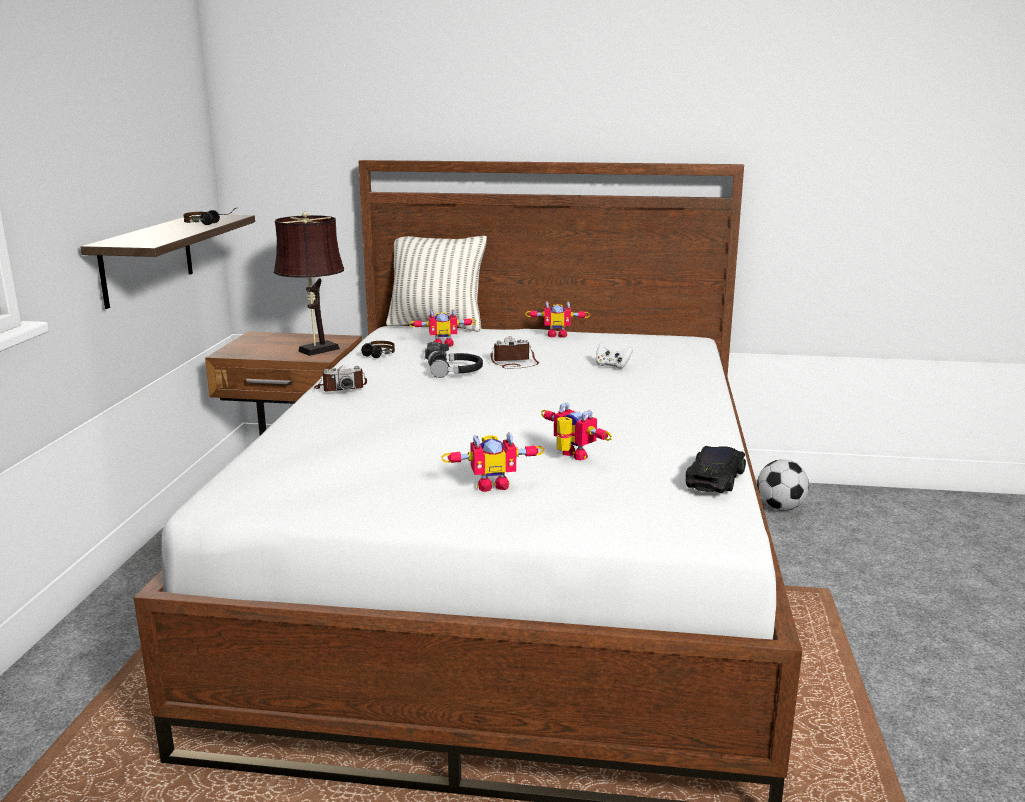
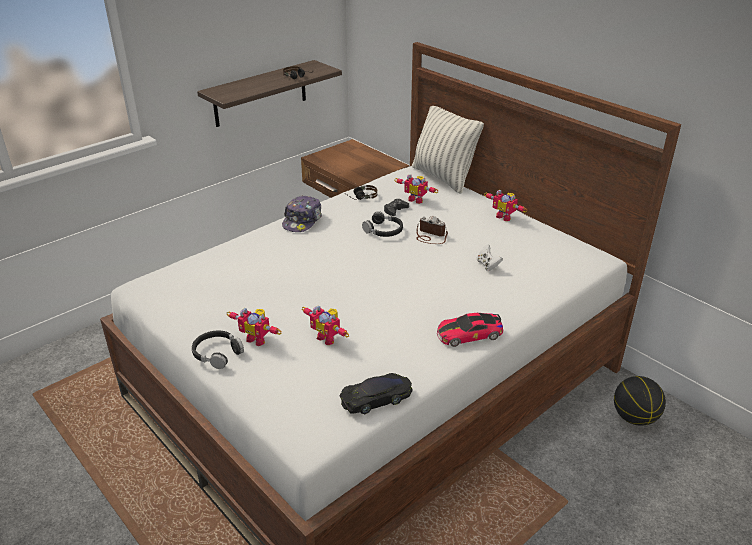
camera: 40 degrees right, 15 degrees up
brown table lamp [274,212,344,356] -> none
camera [314,365,367,392] -> cap [282,195,322,232]
toy robot [541,402,612,460] -> toy robot turned 135 degrees clockwise [302,305,349,345]
football [757,459,809,511] -> basketball [614,376,666,426]
none -> black headphones [192,331,244,369]
none -> toy car [437,313,503,347]

